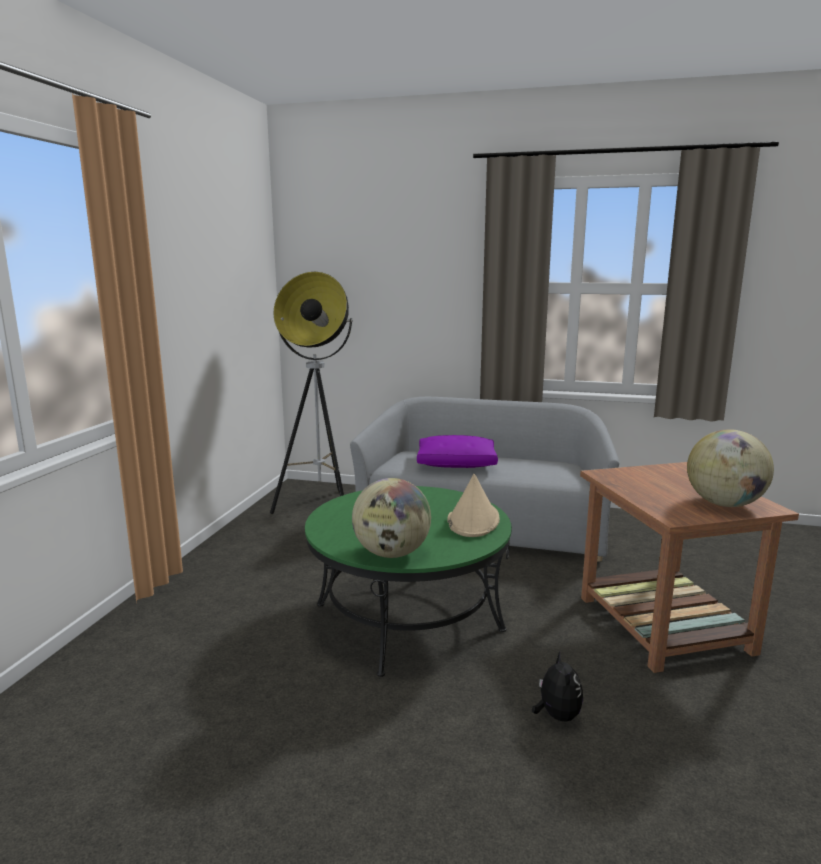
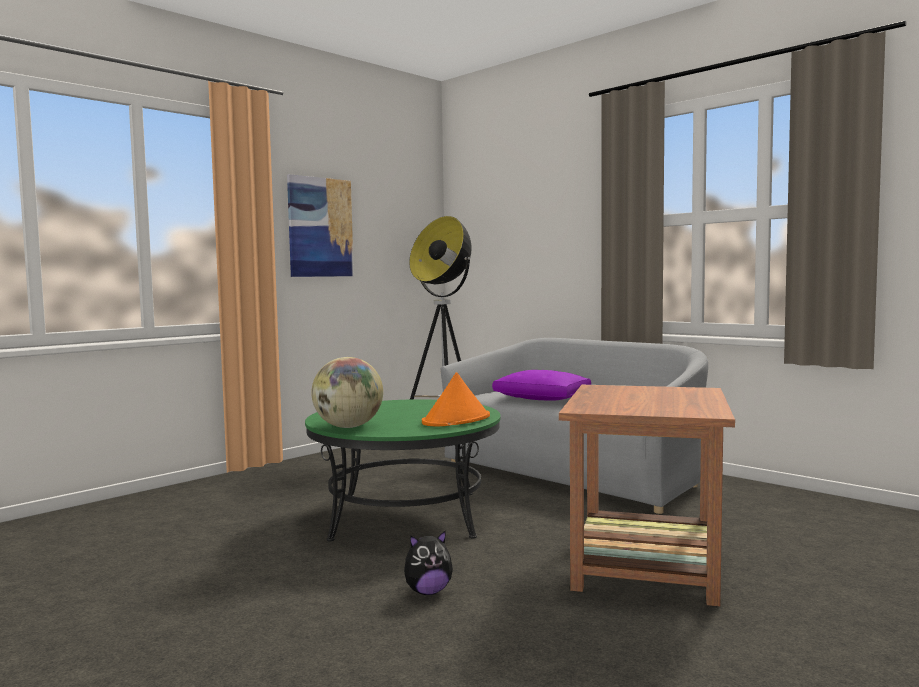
camera: 30 degrees right, 10 degrees down
beige hat [447,474,500,537] -> orange hat [422,372,490,426]
plush toy [532,652,583,722] -> plush toy turned 45 degrees clockwise [404,530,453,595]
globe [687,429,774,507] -> none
none -> picture [287,174,354,277]

